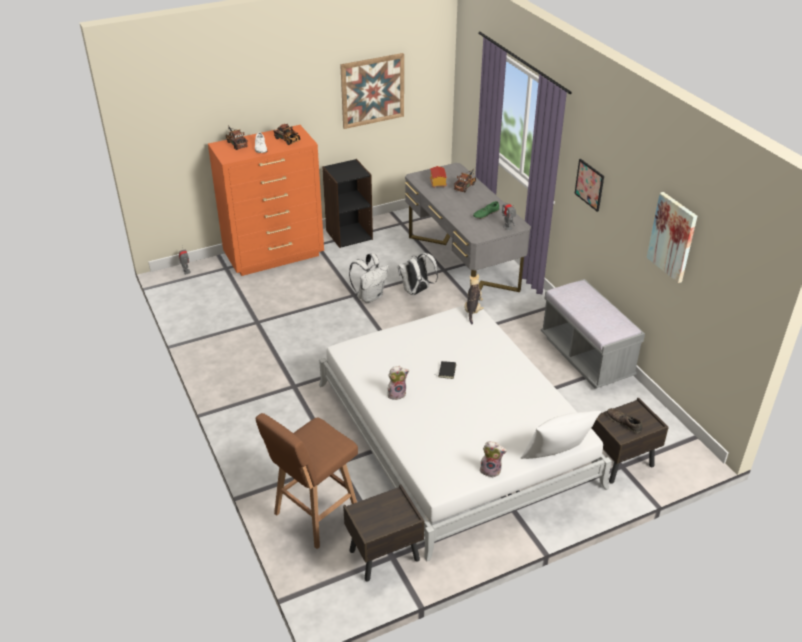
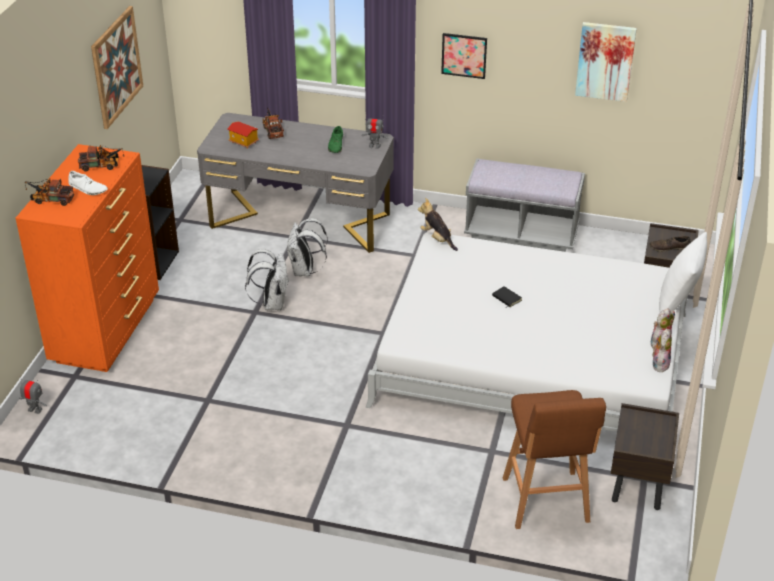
camera: 50 degrees left, 0 degrees up
plush toy [387,366,409,400] -> plush toy moved to [652,329,672,372]

